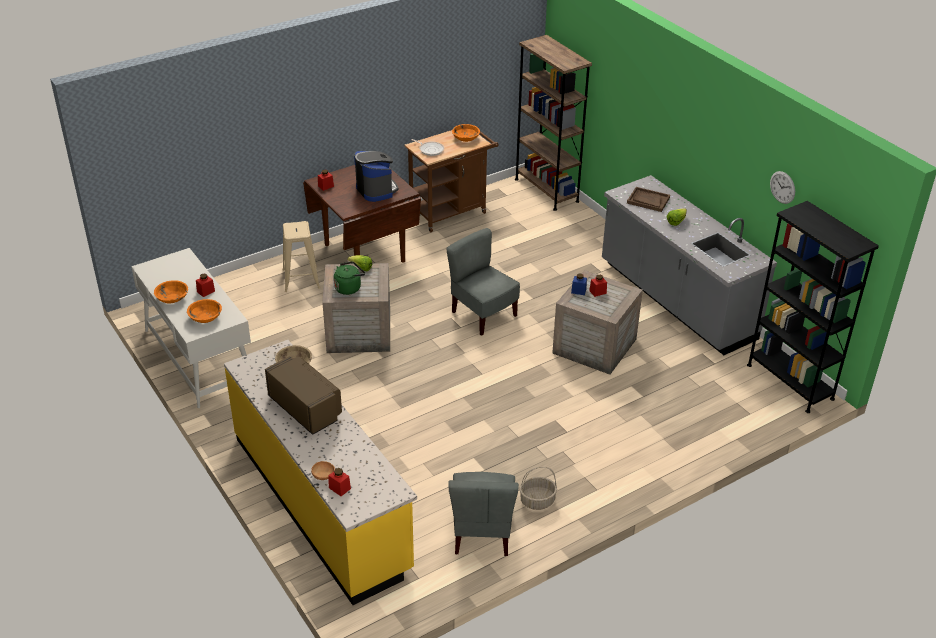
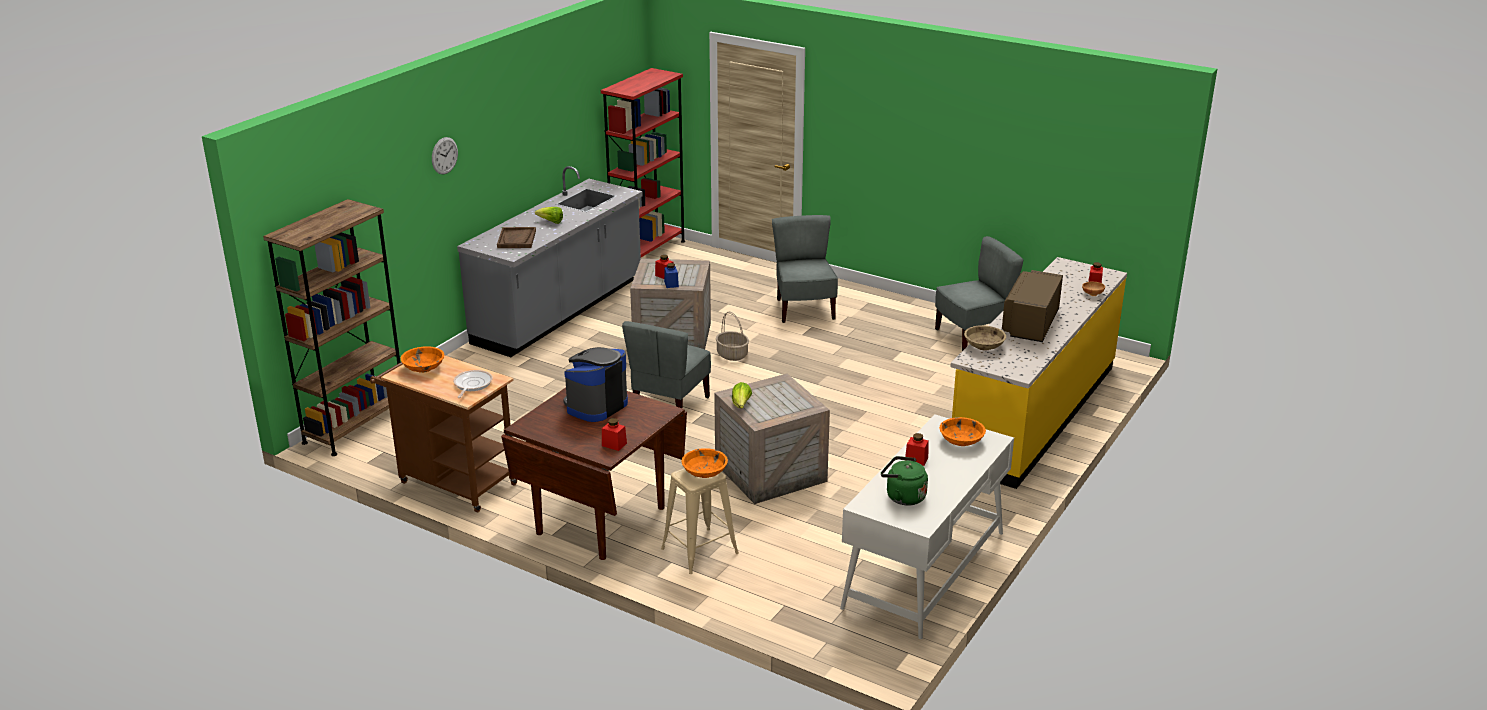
camera: 115 degrees left, 10 degrees down
orange bowl [154,280,188,303] -> orange bowl moved to [681,448,728,478]
green kettle [334,261,365,295] -> green kettle moved to [881,456,928,506]
basket [520,467,557,510] -> basket moved to [716,311,749,361]
black bookcase [747,201,879,413] -> red bookcase [601,68,685,257]
wall clock [770,171,795,204] -> wall clock moved to [432,137,458,175]
none -> grey chair [772,215,838,323]

